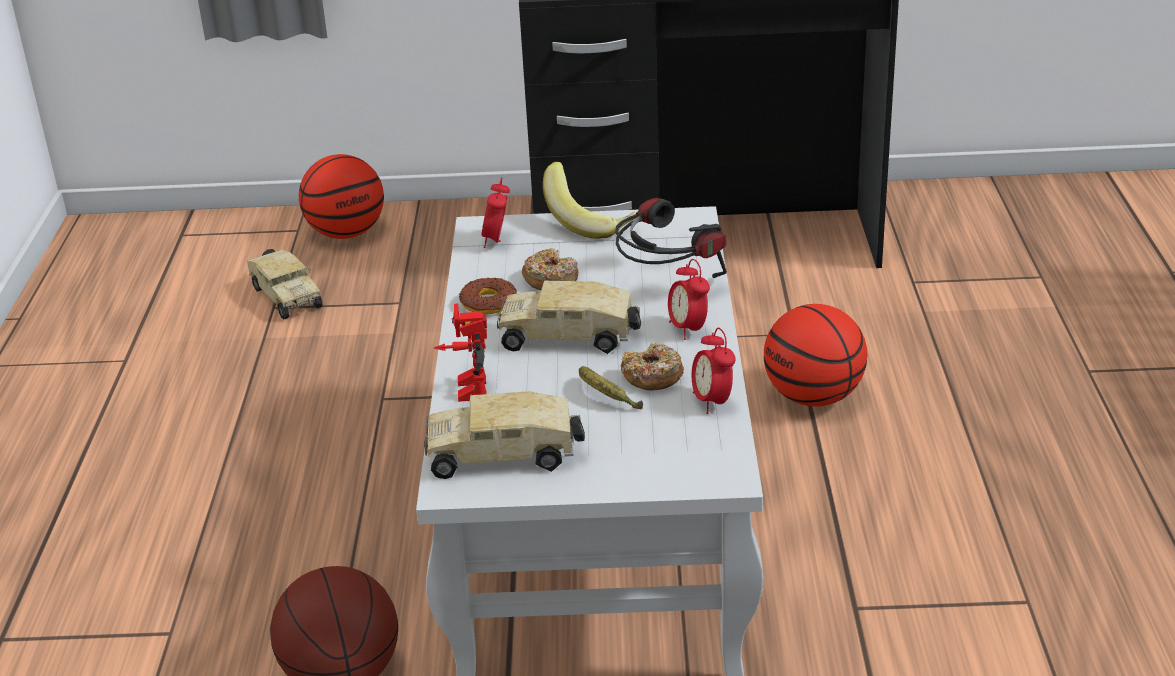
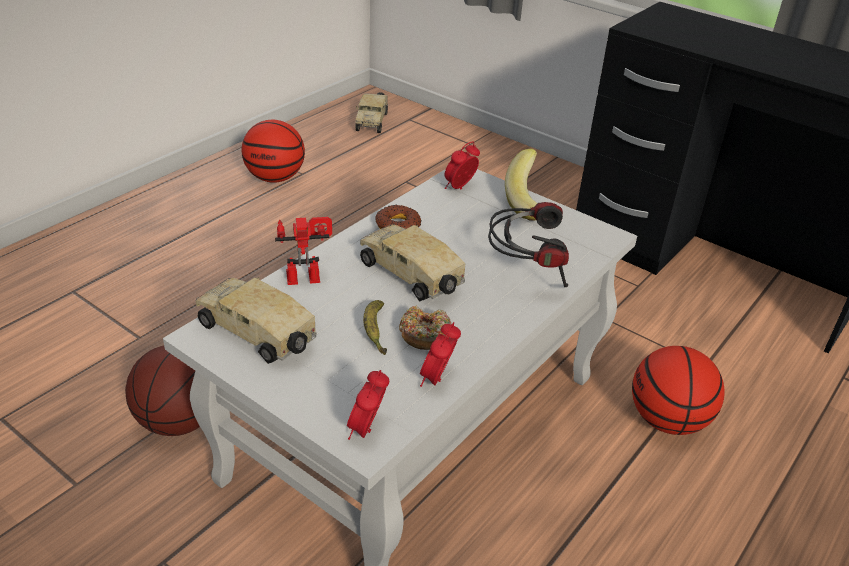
camera: 35 degrees right, 5 degrees up
toy truck [247,249,323,319] -> toy truck moved to [355,92,388,133]
basketball [299,154,384,239] -> basketball moved to [242,120,305,183]
toy robot [434,303,487,402] -> toy robot turned 45 degrees clockwise [275,217,332,285]
donut [522,248,579,290] -> none
alarm clock [668,259,710,340] -> alarm clock moved to [347,370,389,440]

